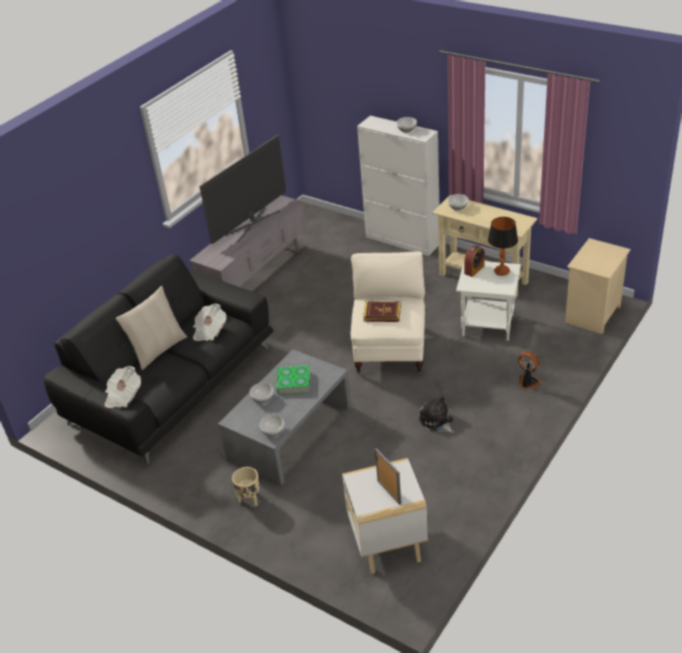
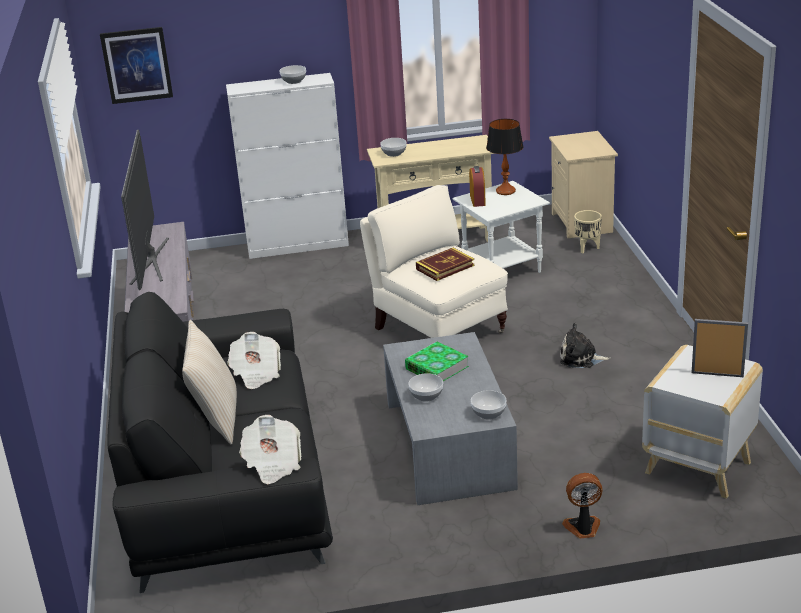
camera: 45 degrees left, 10 degrees down
beige planter [232,467,260,506] -> beige planter moved to [574,210,602,253]
fan [518,351,542,390] -> fan moved to [562,473,603,538]
none -> picture [100,27,173,104]

